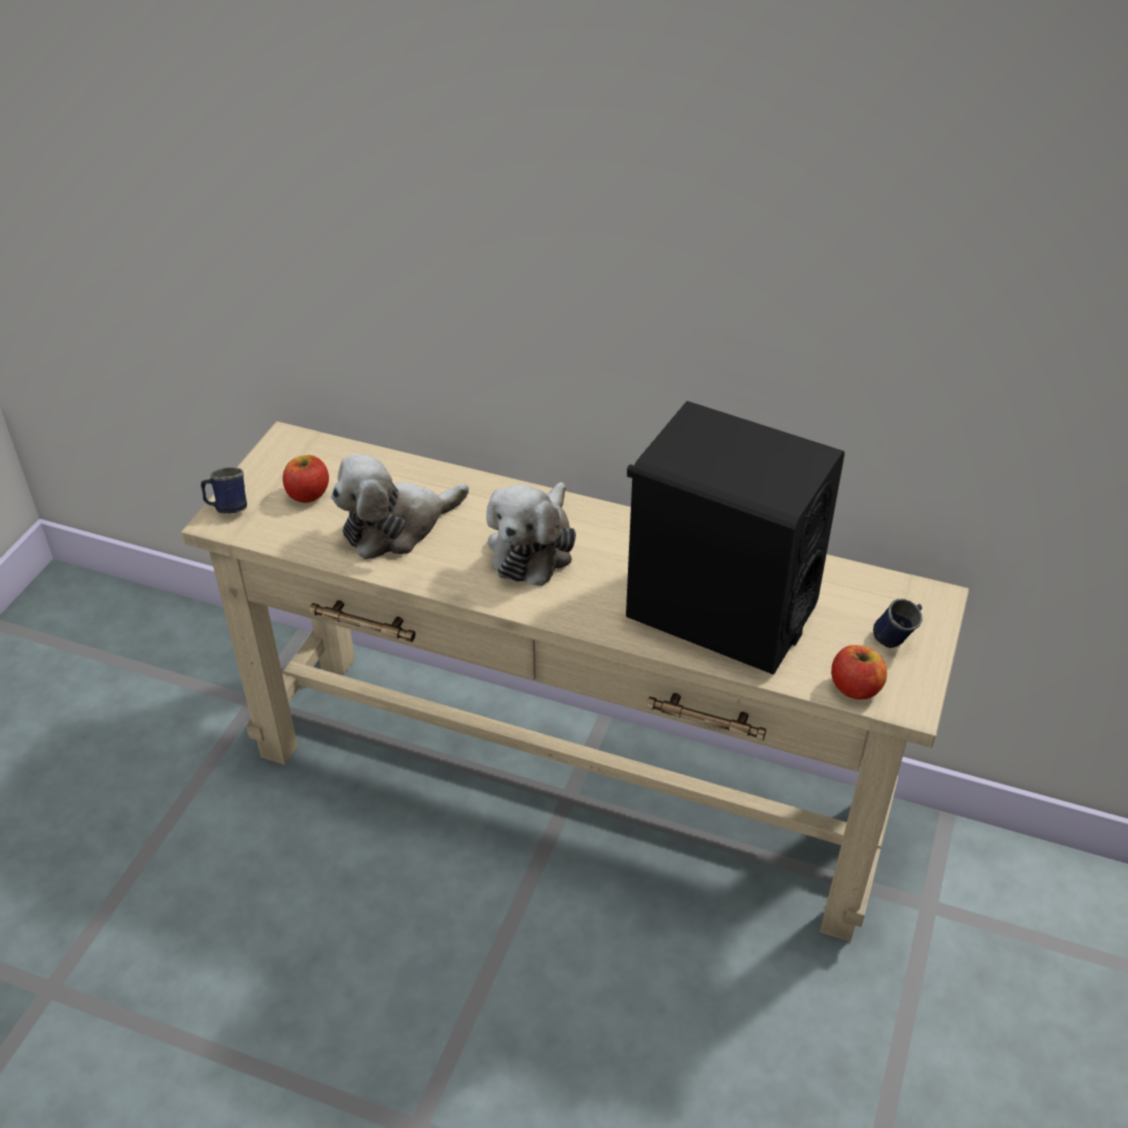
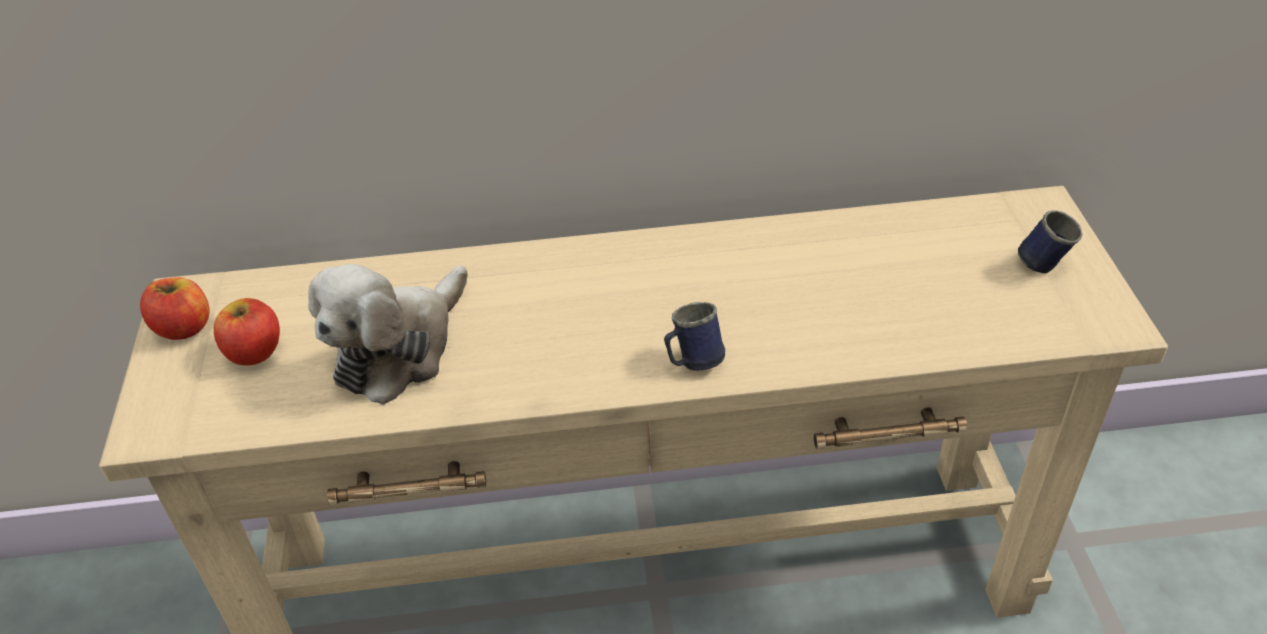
camera: 25 degrees left, 0 degrees up
blue mug [201,467,247,514] -> blue mug moved to [664,302,725,371]
plush toy [486,482,576,586] -> none
black speaker [626,401,845,674] -> none
apple [831,645,887,699] -> apple moved to [140,277,210,340]

